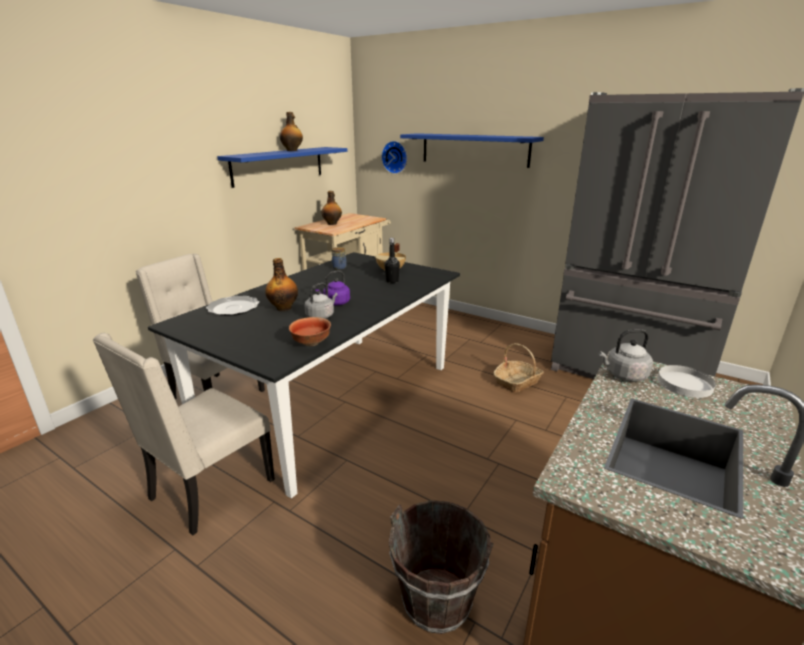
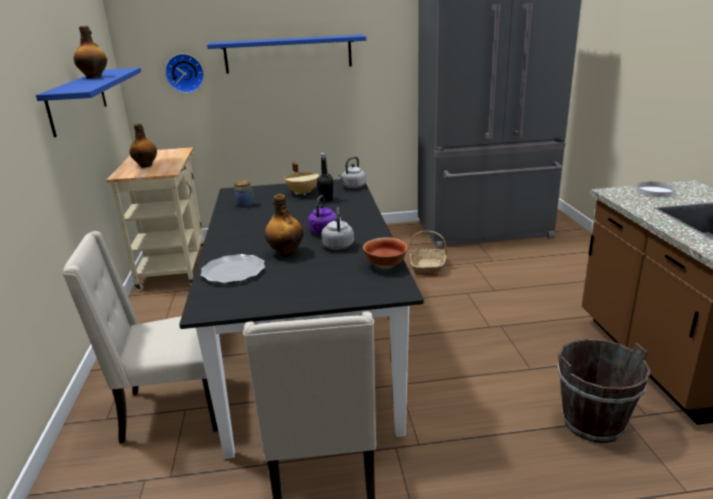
camera: 40 degrees left, 0 degrees up
grey kettle [599,329,653,382] -> grey kettle moved to [338,156,366,188]

